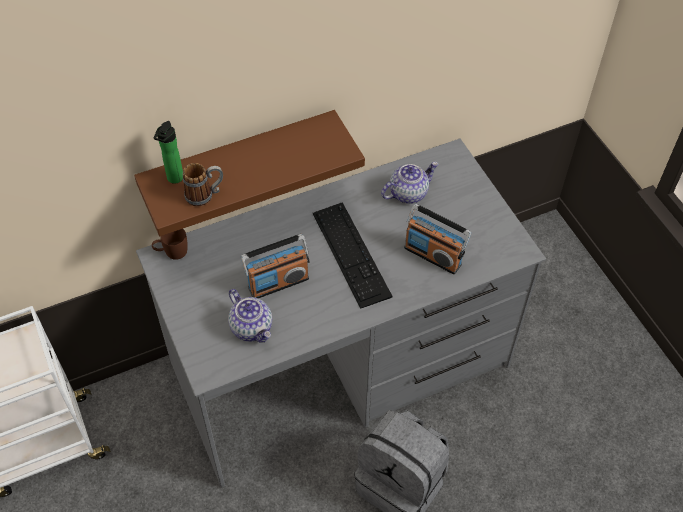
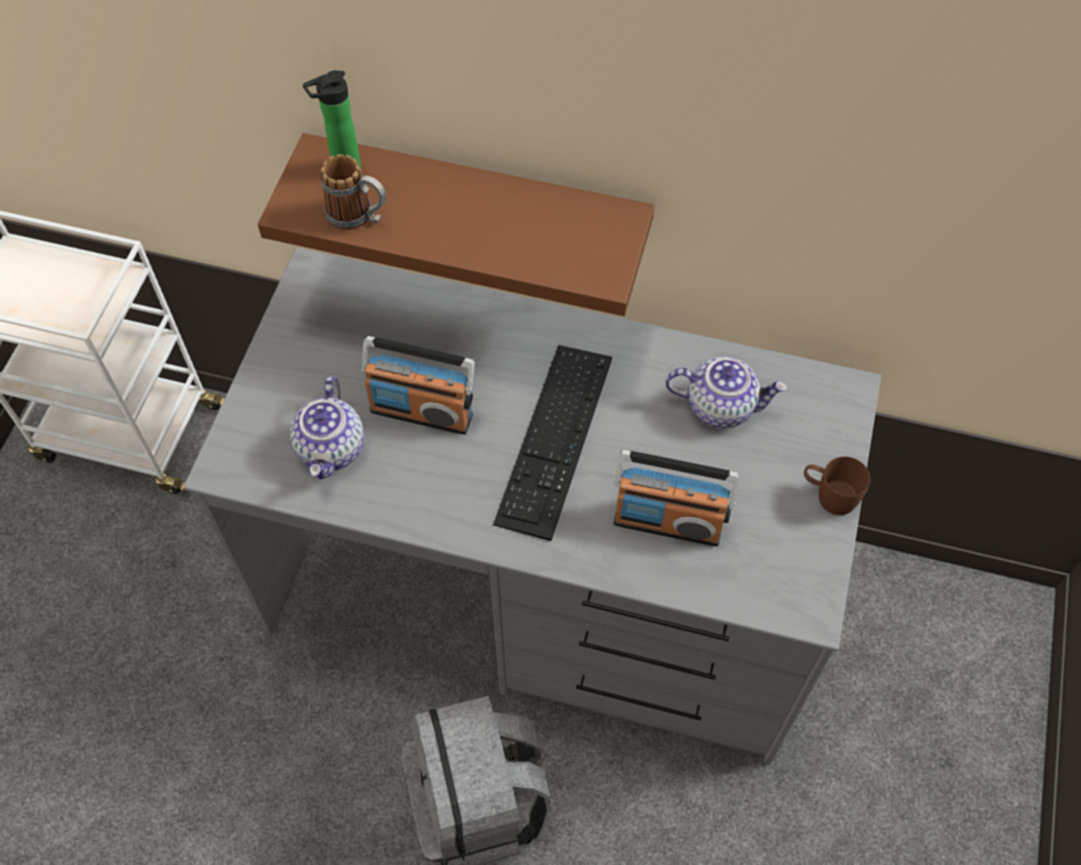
camera: 40 degrees right, 5 degrees up
brown mug [152,229,188,260] -> brown mug moved to [804,456,870,515]
radio [404,204,471,274] -> radio turned 60 degrees counterclockwise [613,450,739,546]

